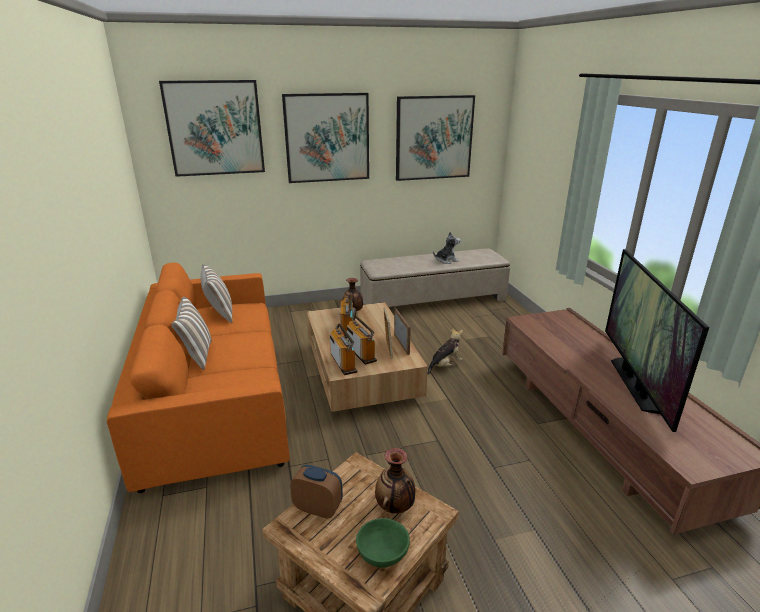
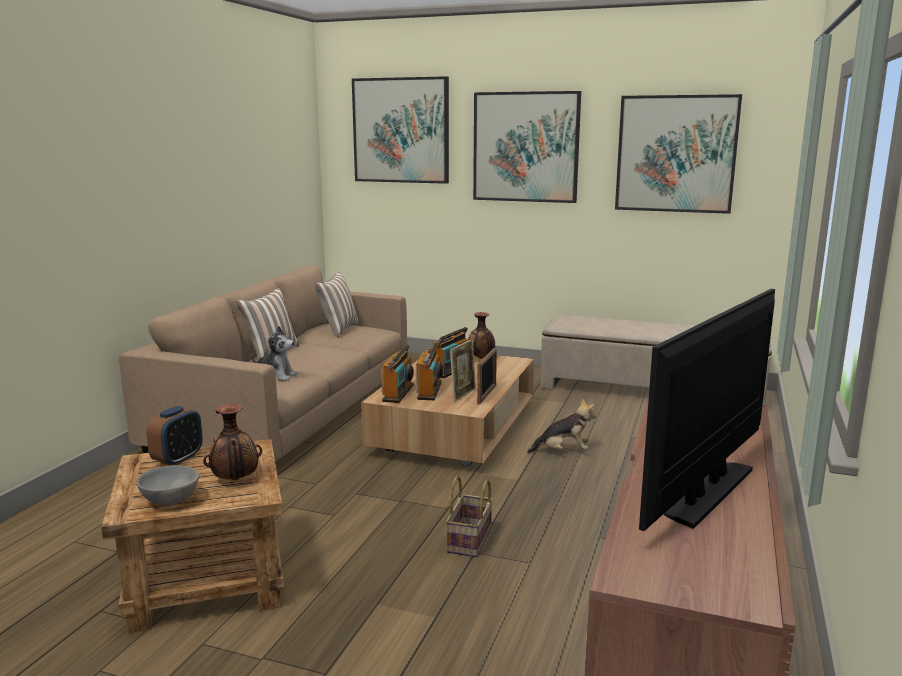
camera: 35 degrees right, 10 degrees down
orange sofa [107,263,290,493] -> beige sofa [119,266,408,464]
alarm clock [290,465,343,518] -> alarm clock turned 60 degrees clockwise [146,406,203,466]
green bowl [356,518,410,568] -> grey bowl [136,465,199,506]
plush toy [433,232,460,264] -> plush toy moved to [250,326,297,381]
none -> basket [446,476,493,557]

